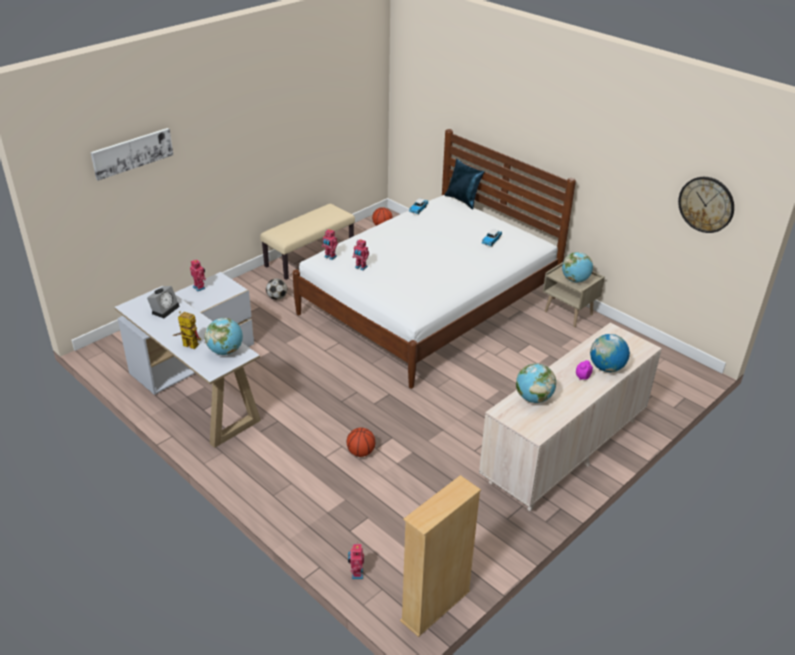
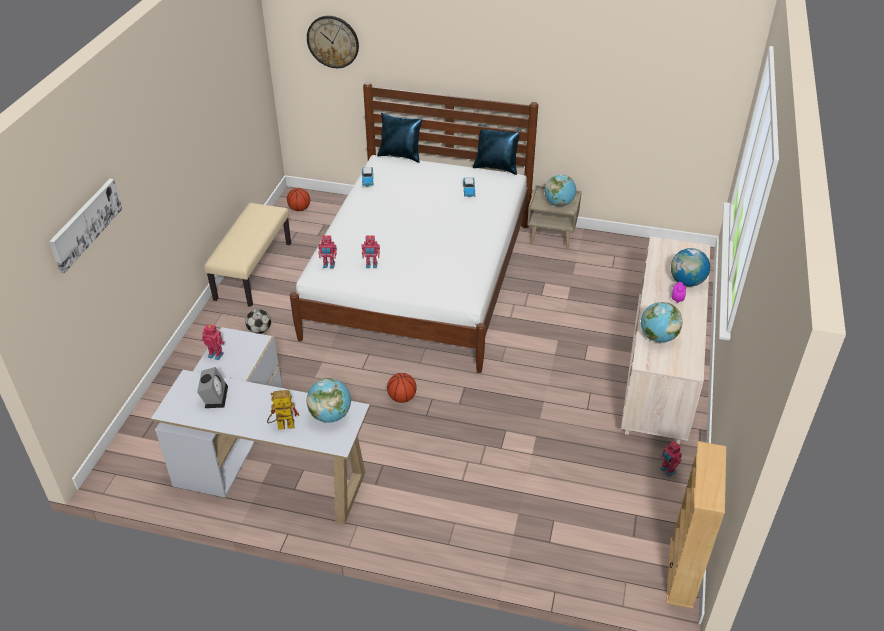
camera: 30 degrees left, 5 degrees up
basketball [347,428,375,457] -> basketball moved to [387,373,417,403]
toy robot [348,542,364,579] -> toy robot moved to [660,441,682,477]
wall clock [678,177,734,233] -> wall clock moved to [307,16,359,68]
none -> blue pillow [473,124,521,175]

